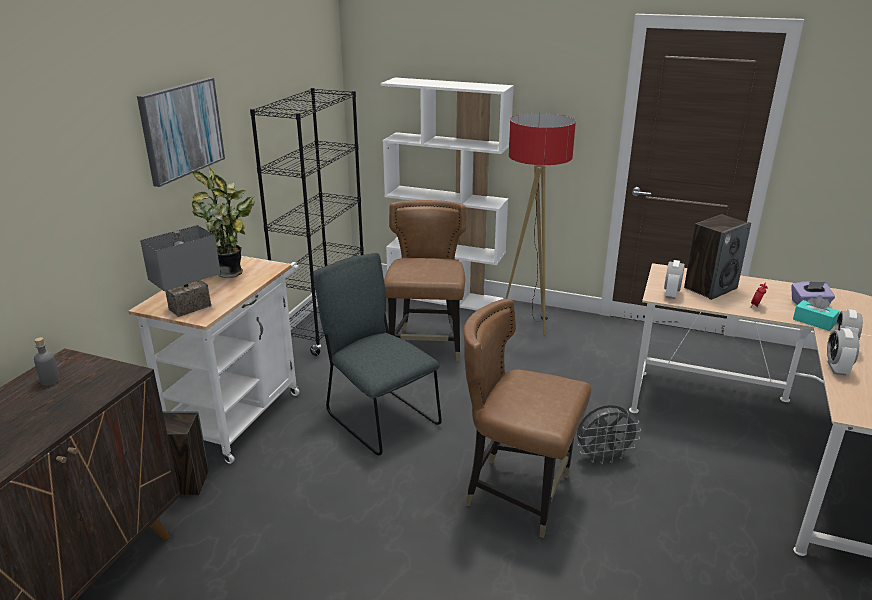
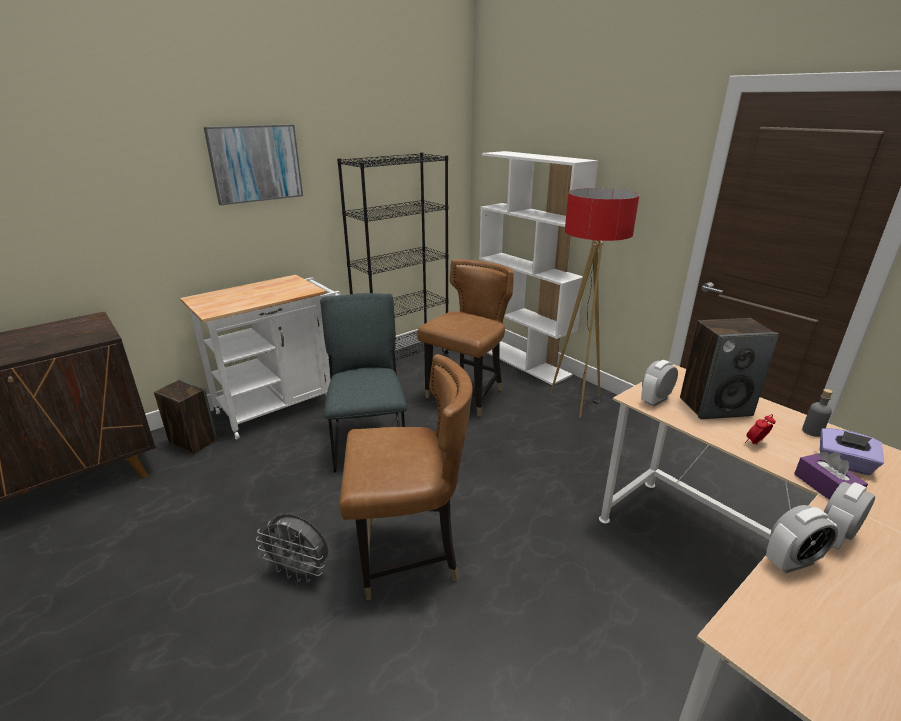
camera: 30 degrees right, 0 degrees up
grey bottle [34,337,60,386] -> grey bottle moved to [802,389,833,437]
grey table lamp [140,225,221,317] -> none
potted plant [192,167,255,278] -> none
brown chair [463,299,591,538] -> brown chair turned 120 degrees clockwise [340,354,473,600]
grey fan [577,405,641,464] -> grey fan moved to [256,514,328,582]
turquoise tissue box [793,295,840,331] -> purple tissue box [794,452,868,500]
alarm clock [827,328,859,375] -> alarm clock turned 150 degrees counterclockwise [766,505,838,573]

